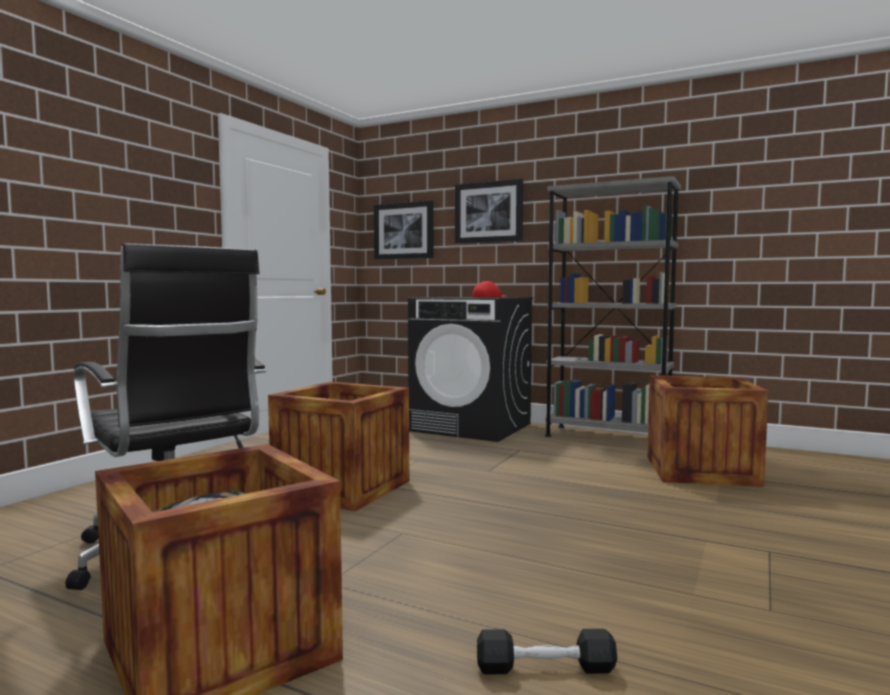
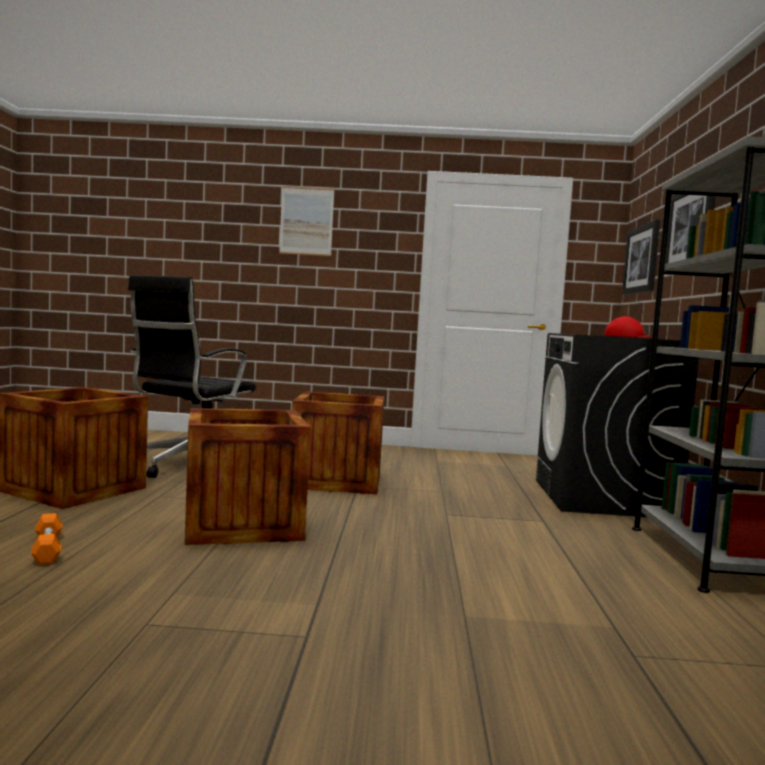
camera: 65 degrees right, 0 degrees up
black dumbbell [477,629,617,674] -> orange dumbbell [31,513,63,565]
crate [647,375,769,487] -> crate moved to [185,408,311,545]
none -> picture [279,186,334,256]

